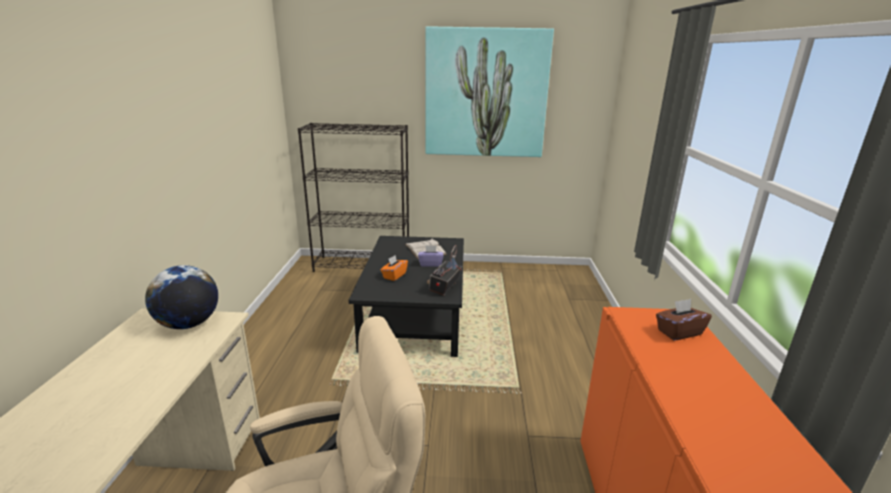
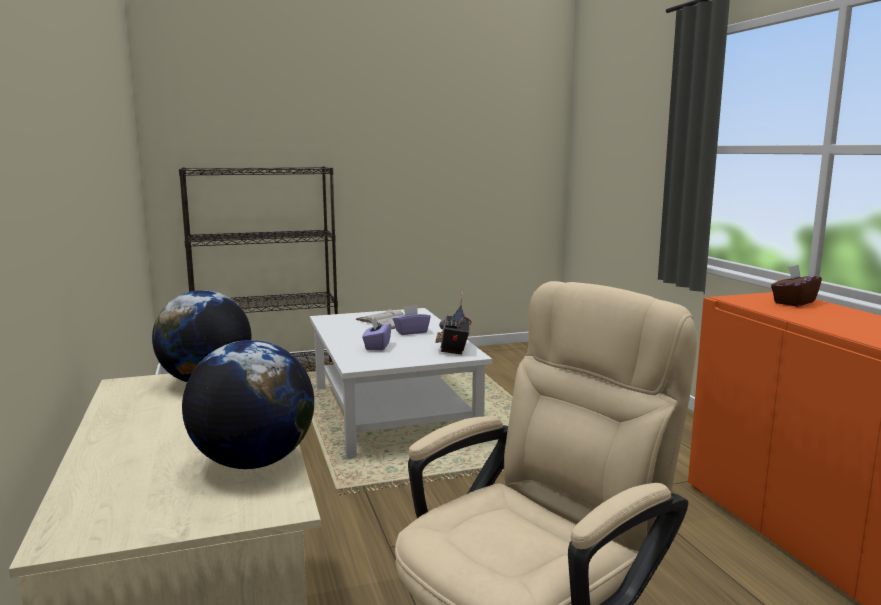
camera: 20 degrees left, 10 degrees down
black coffee table [348,236,464,357] -> white coffee table [310,308,492,458]
orange tissue box [381,255,408,281] -> purple tissue box [362,317,391,350]
picture [425,26,554,157] -> none
none -> globe [182,340,314,469]

